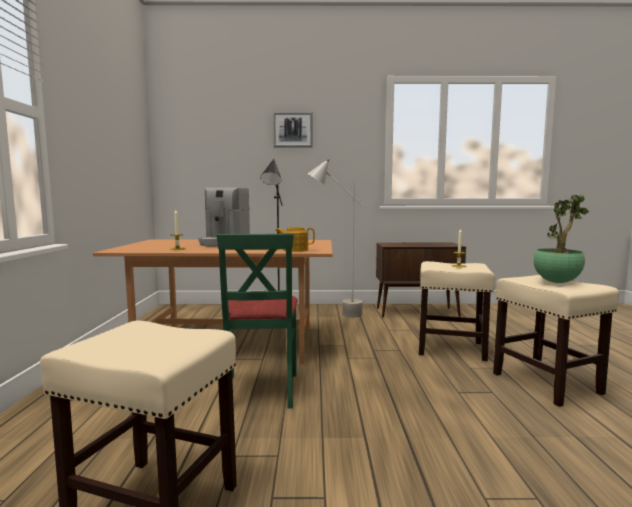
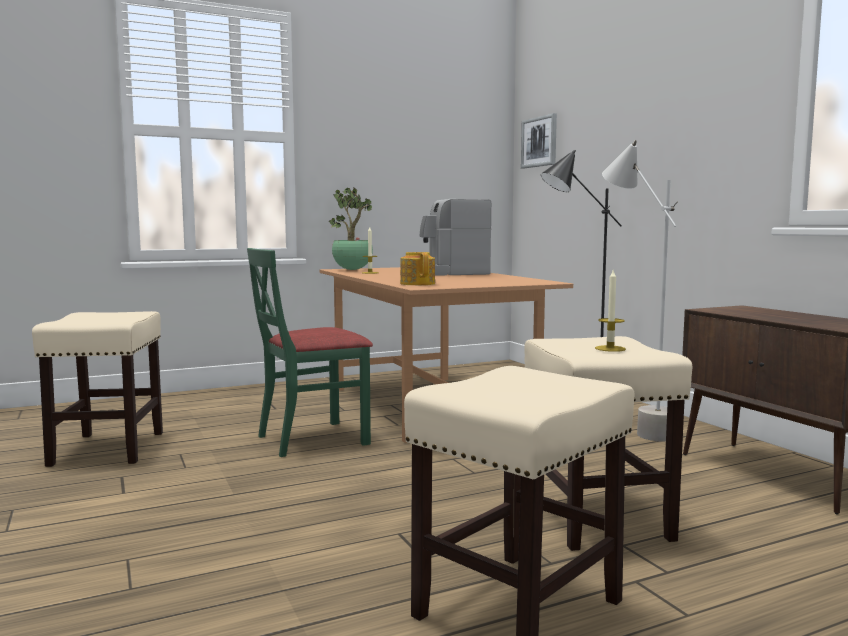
camera: 65 degrees right, 0 degrees up
picture [273,112,313,147] -> picture moved to [521,113,557,169]
potted plant [534,194,589,283] -> potted plant moved to [329,188,373,270]

